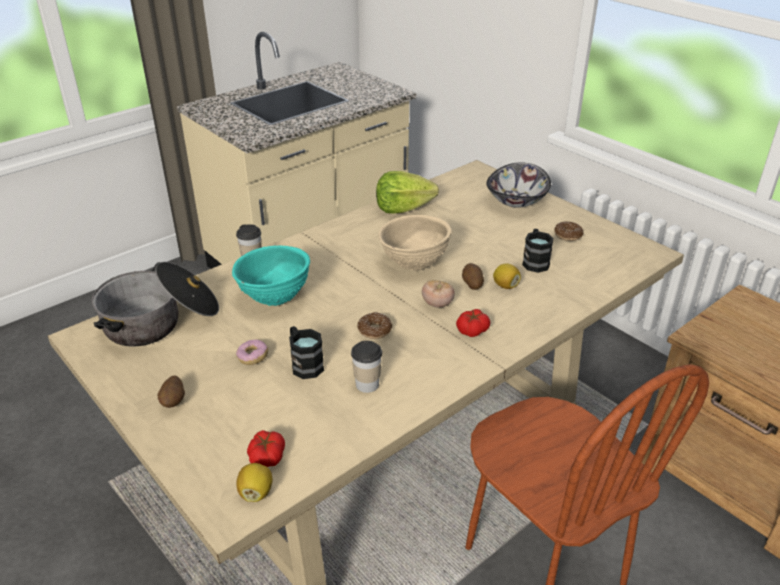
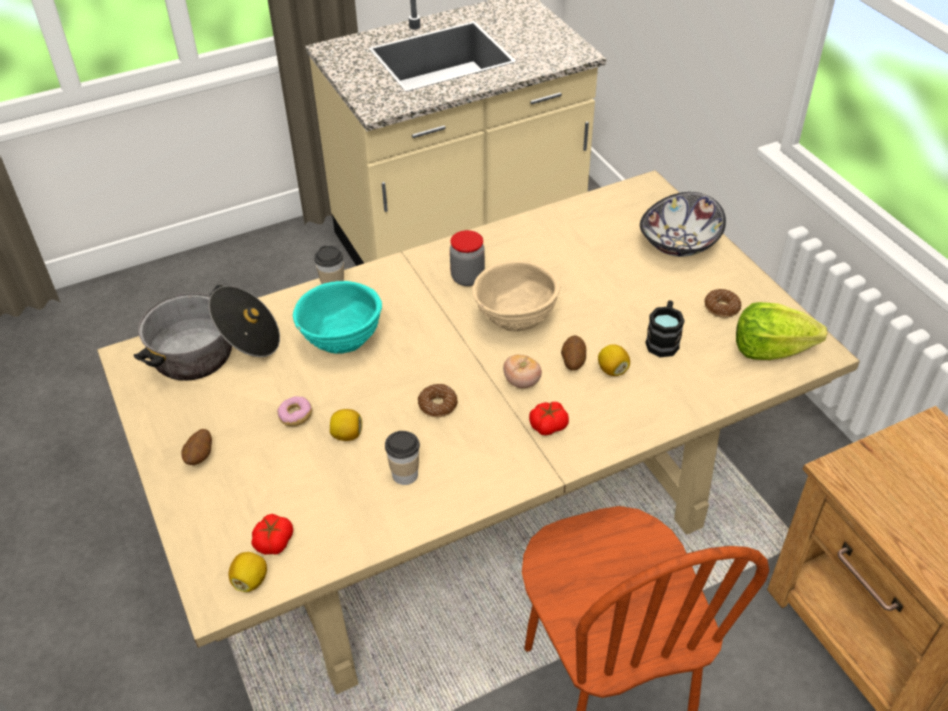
camera: 15 degrees right, 10 degrees up
black mug [289,326,324,379] -> lemon [330,409,362,441]
lettuce [376,171,439,214] -> lettuce moved to [736,302,827,360]
none -> jar [450,230,485,286]

